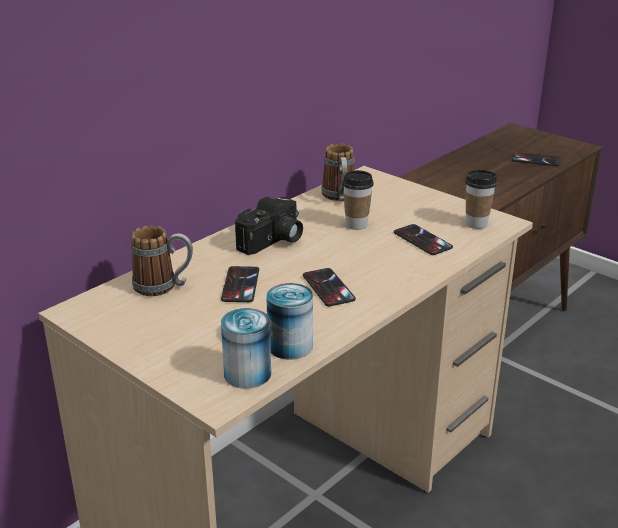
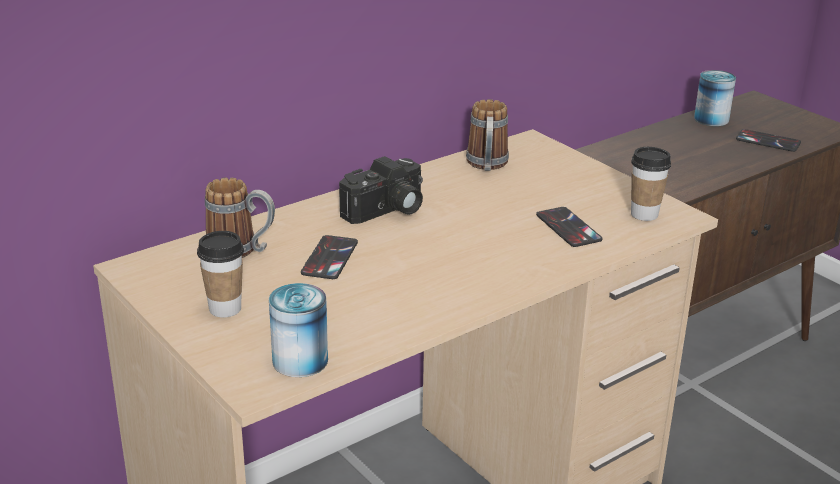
camera: 10 degrees right, 0 degrees up
can [266,283,313,360] -> can moved to [694,70,736,126]
phone [303,268,356,306] -> none
cup [342,170,374,230] -> cup moved to [197,231,244,318]

